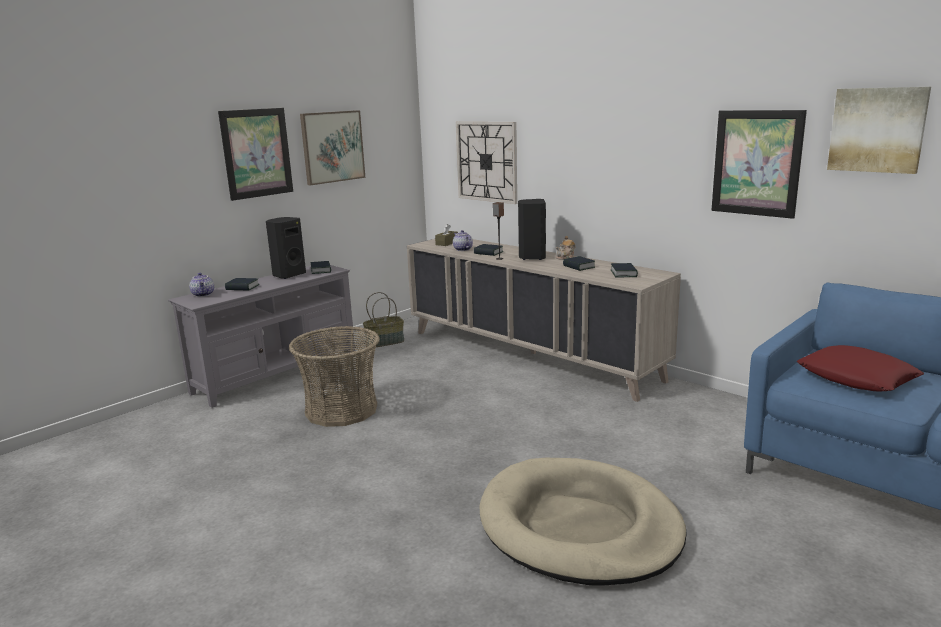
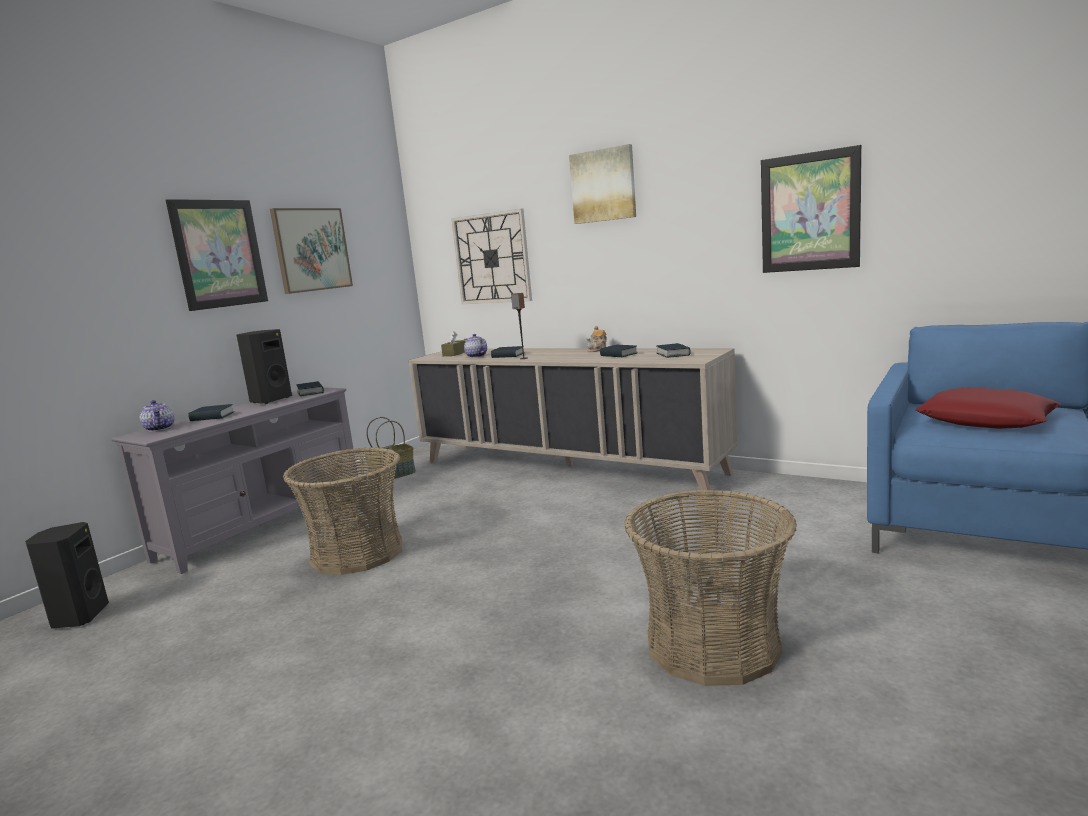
camera: 10 degrees left, 5 degrees down
beige dog bed [480,458,687,585] -> basket [624,489,797,686]
black speaker [518,199,546,260] -> black speaker moved to [25,522,109,629]
picture [827,87,931,174] -> picture moved to [569,144,636,224]

